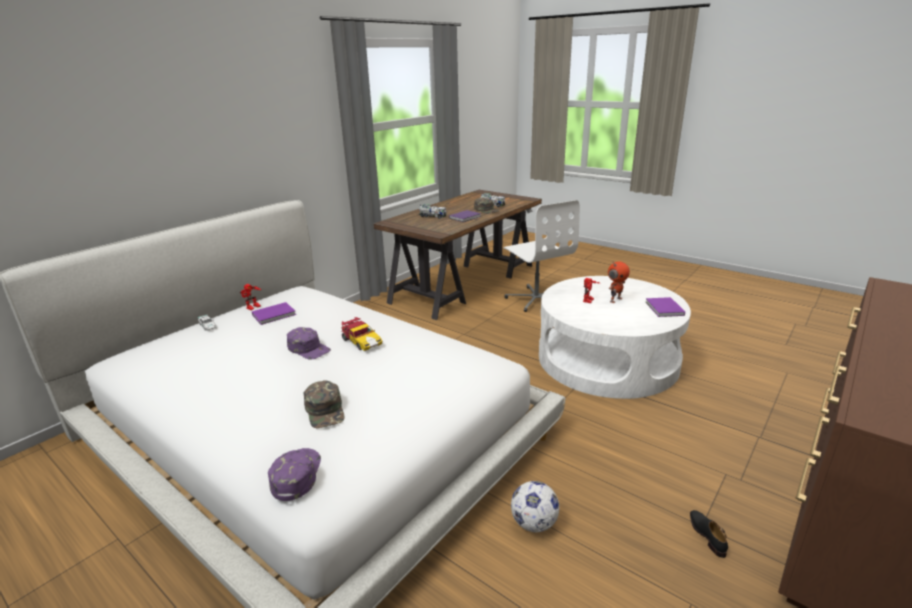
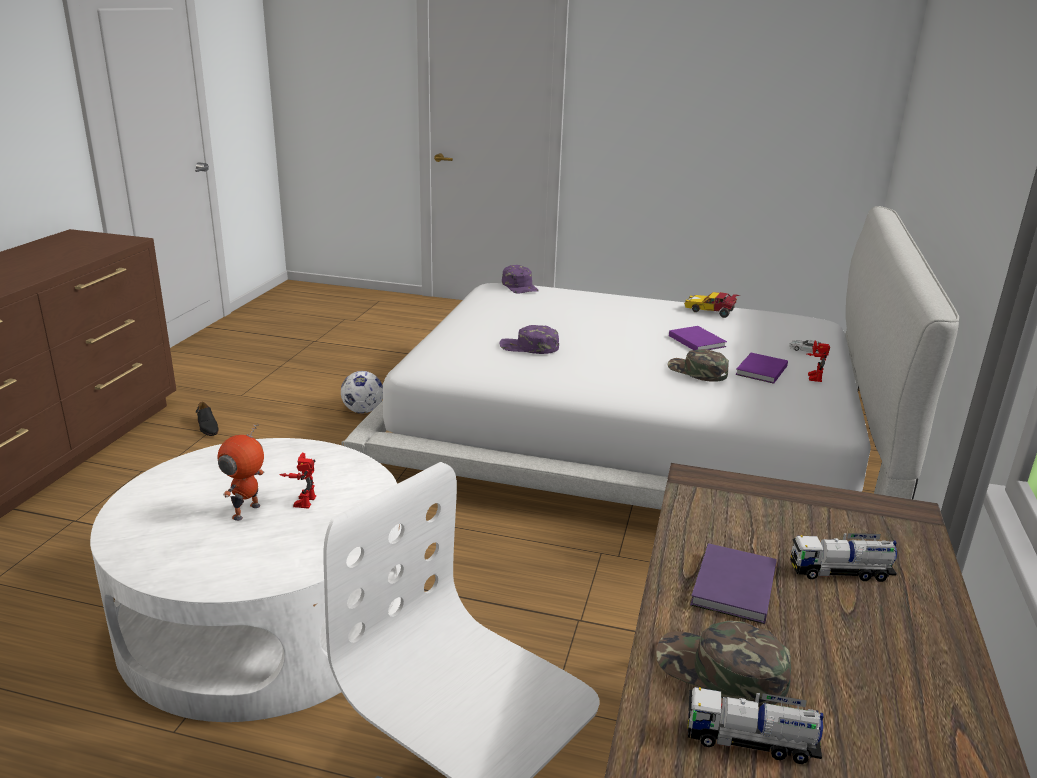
camera: 155 degrees right, 0 degrees up
purple cap [287,327,331,360] -> purple cap moved to [500,325,559,354]
green cap [304,381,345,428] -> green cap moved to [667,349,729,382]
toy car [341,317,382,351] -> toy car moved to [684,292,740,318]
purple book [646,297,685,317] -> purple book moved to [669,326,727,350]

